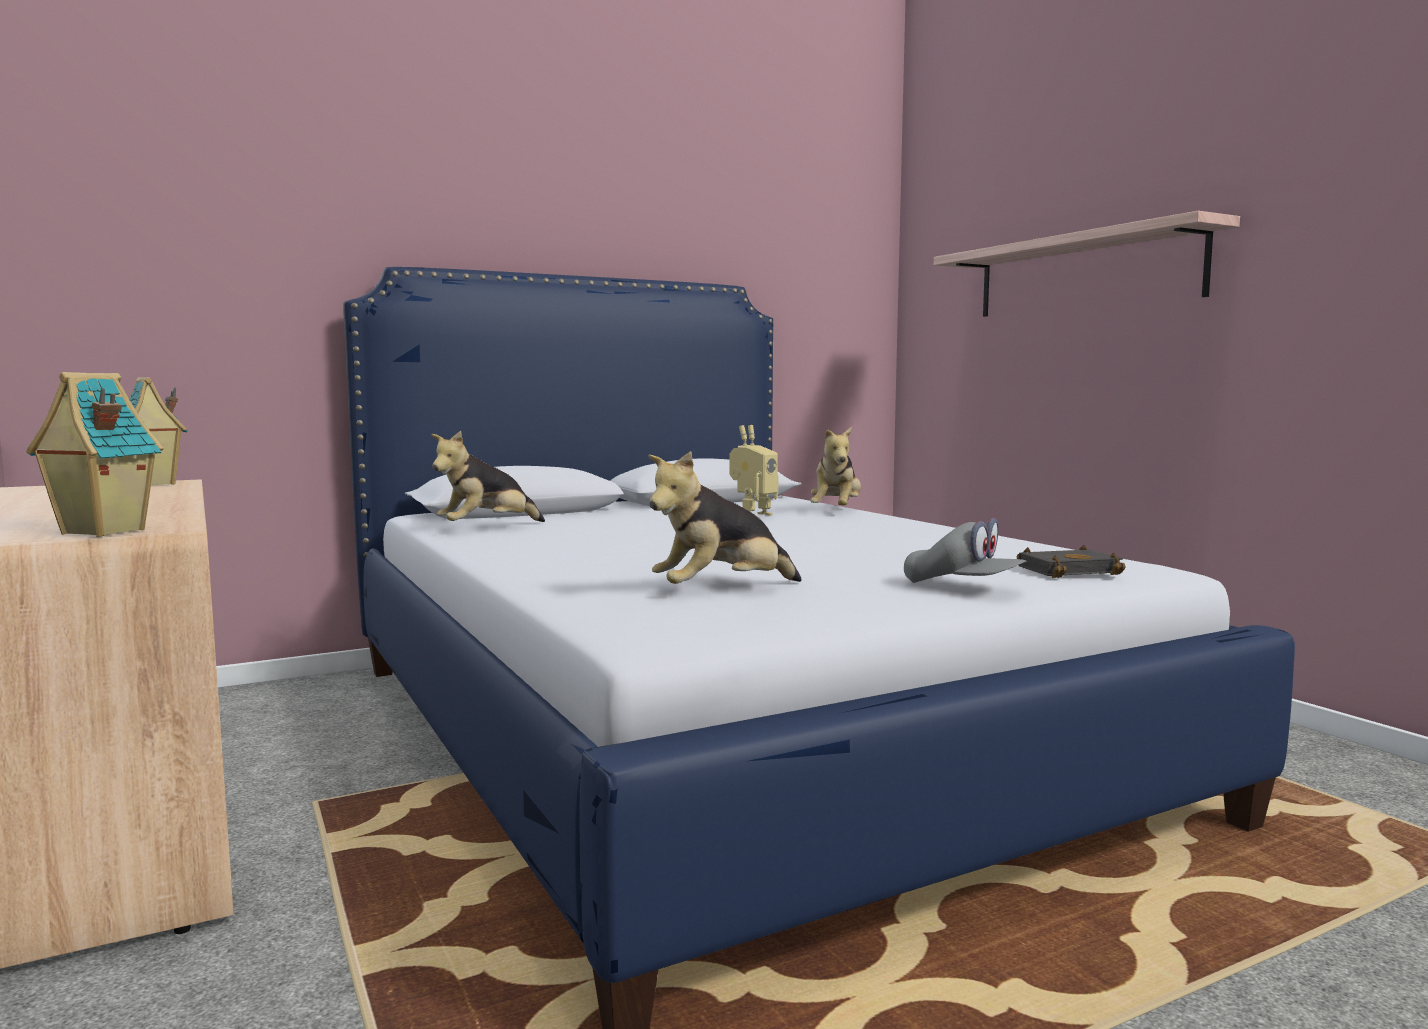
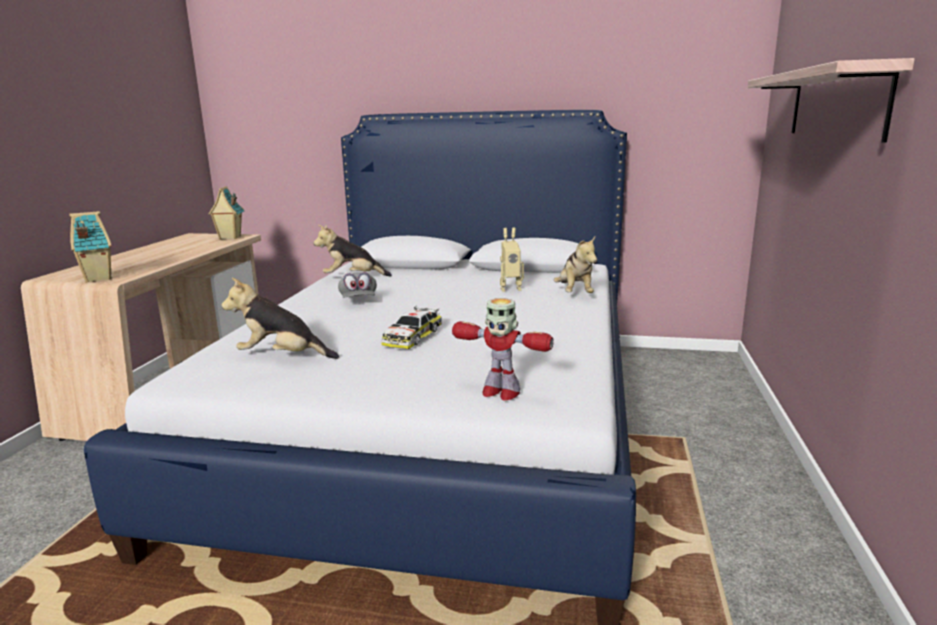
camera: 40 degrees right, 10 degrees up
plush toy [810,427,861,505] -> plush toy turned 60 degrees counterclockwise [554,236,597,293]
grey cap [904,518,1027,583] -> grey cap moved to [338,272,377,298]
black book [1017,545,1126,578] -> toy robot [452,298,554,400]
none -> toy car [381,306,442,349]

